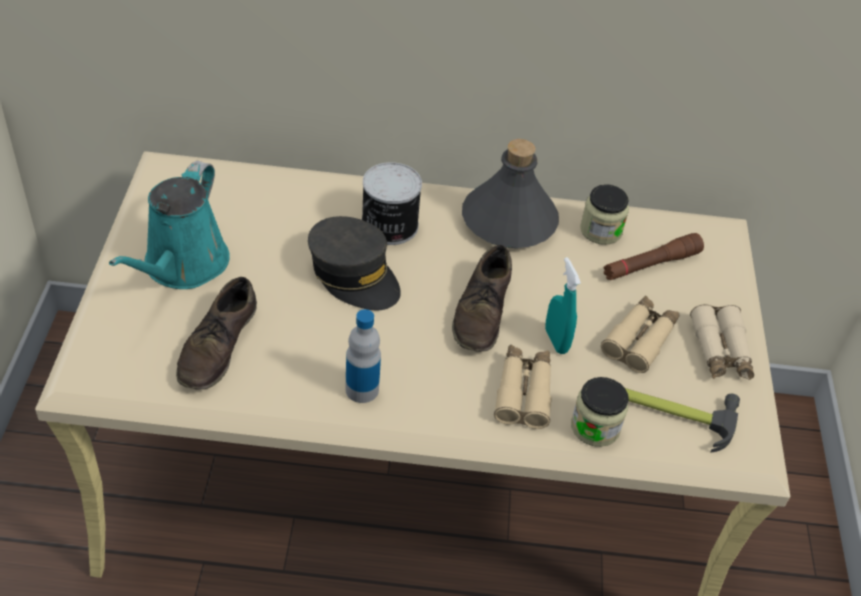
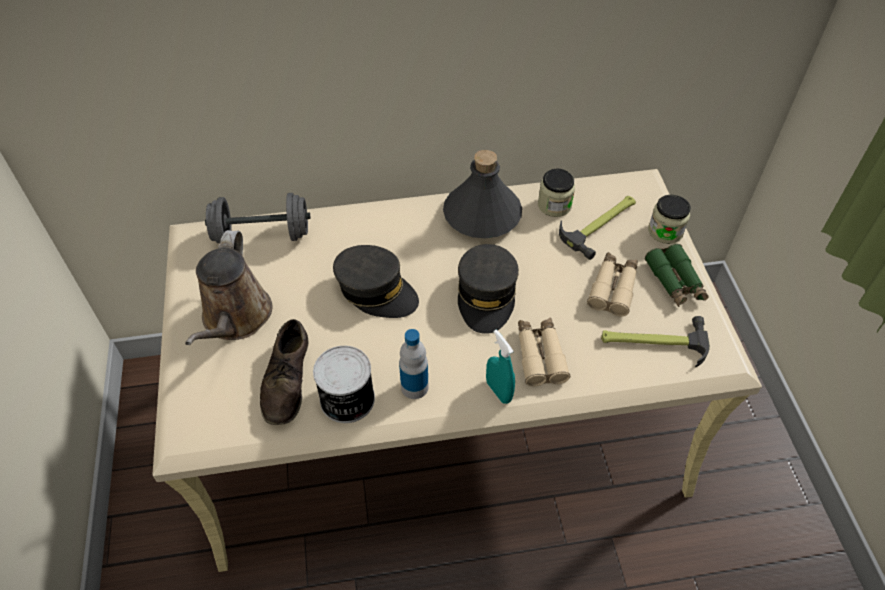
camera: 10 degrees left, 5 degrees up
turquoise watering can [109,161,230,289] -> brown watering can [185,230,272,345]
can [362,162,422,245] -> can moved to [313,346,375,423]
brown shoe [452,245,512,352] -> grey cap [458,244,519,334]
turquoise spray bottle [545,257,581,354] -> turquoise spray bottle moved to [486,330,515,404]
jar [571,377,629,447] -> jar moved to [648,195,691,244]
brown flashlight [603,233,704,280] -> hammer [559,196,636,260]
beige binoculars [690,304,754,380] -> green binoculars [645,244,709,307]
none -> grey dumbbell [205,193,310,243]

